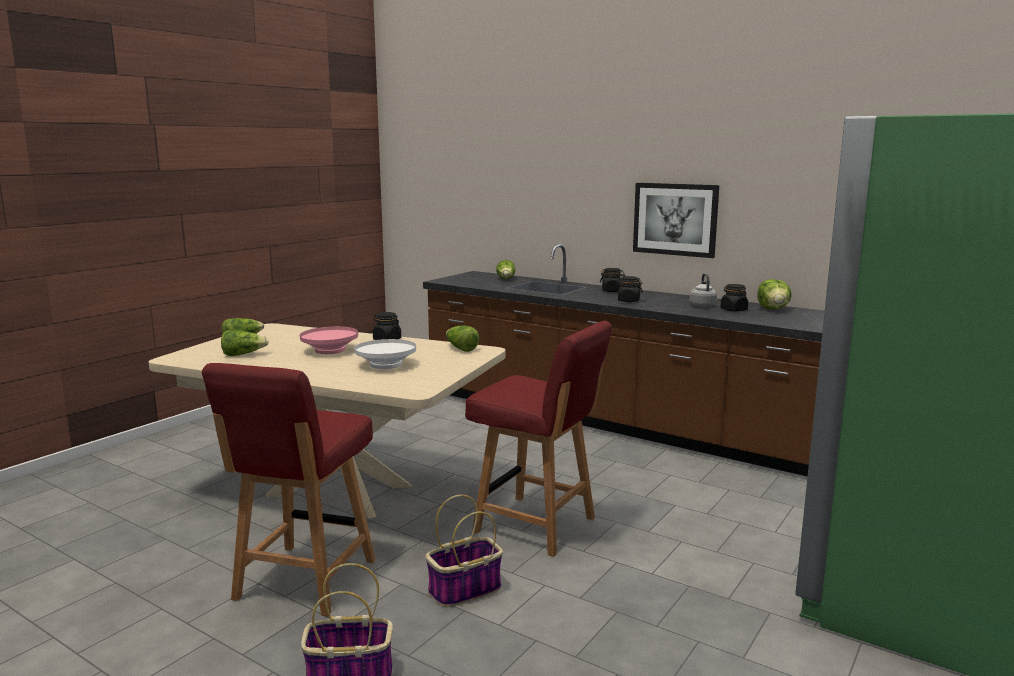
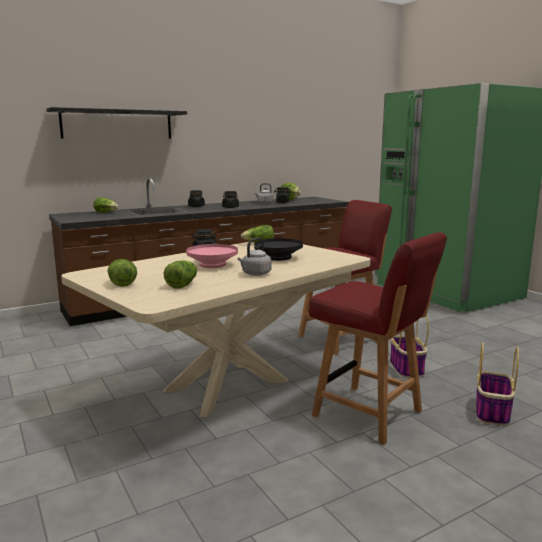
camera: 65 degrees left, 0 degrees up
white bowl [354,339,416,369] -> black bowl [254,238,303,261]
picture [633,183,719,258] -> none
none -> black shelf [47,107,187,139]
none -> grey kettle [238,238,271,276]

